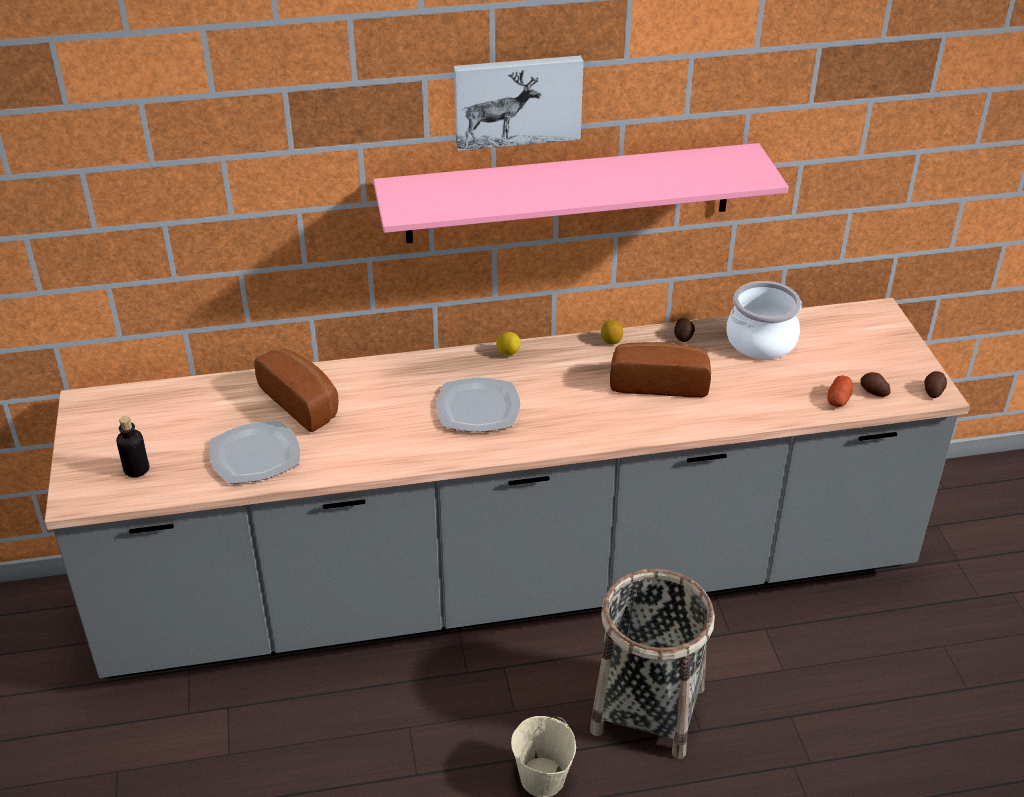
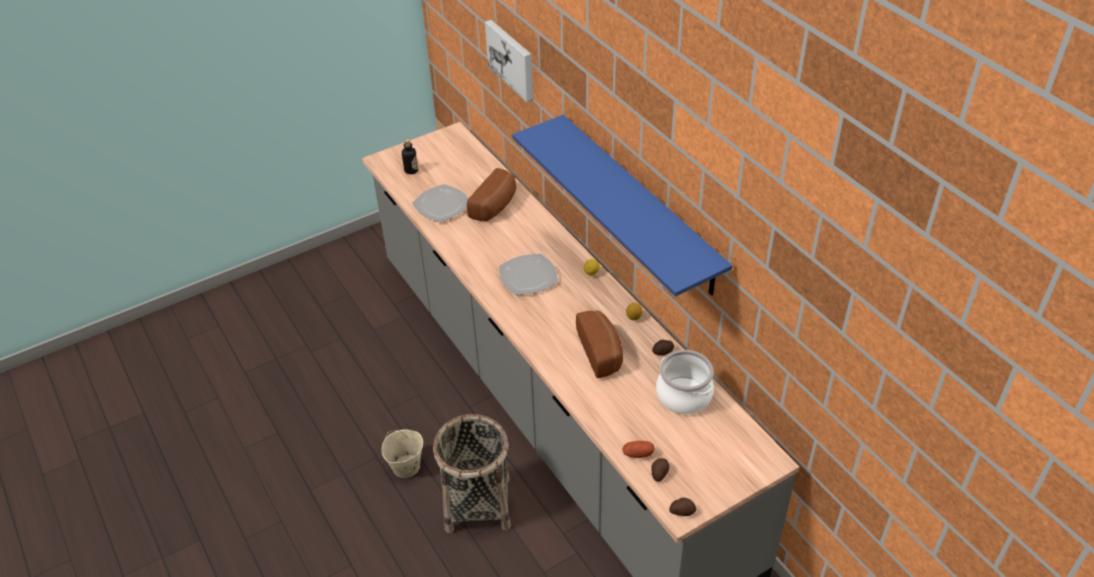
camera: 70 degrees right, 5 degrees up
pink shelf [374,143,789,243] -> blue shelf [512,115,732,297]
picture [454,55,583,151] -> picture moved to [485,20,533,102]

